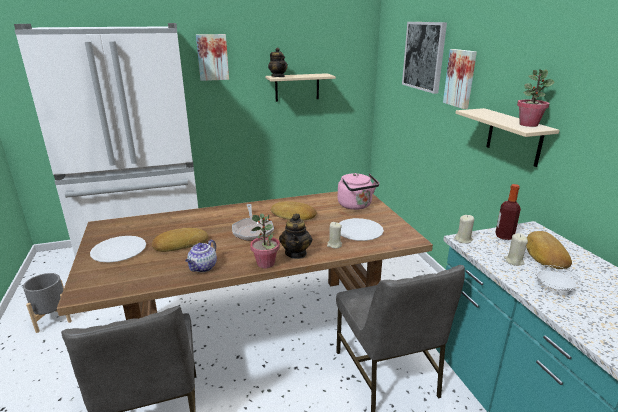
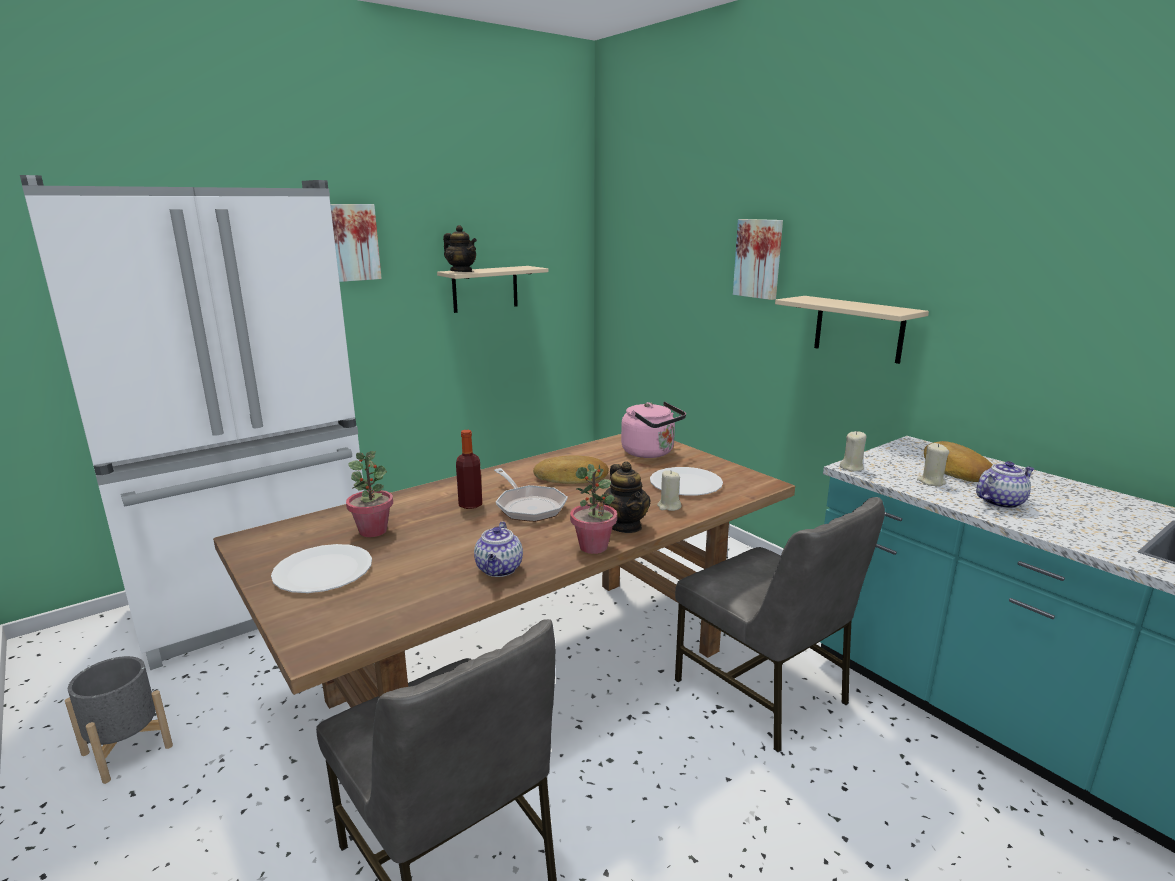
camera: 20 degrees left, 5 degrees down
bread [152,228,208,252] -> none
picture [402,22,447,94] -> none
bottle [495,184,521,240] -> bottle moved to [456,430,482,509]
potted plant [517,69,555,127] -> potted plant moved to [346,451,393,537]
white plate [535,265,582,291] -> teapot [976,461,1035,509]

